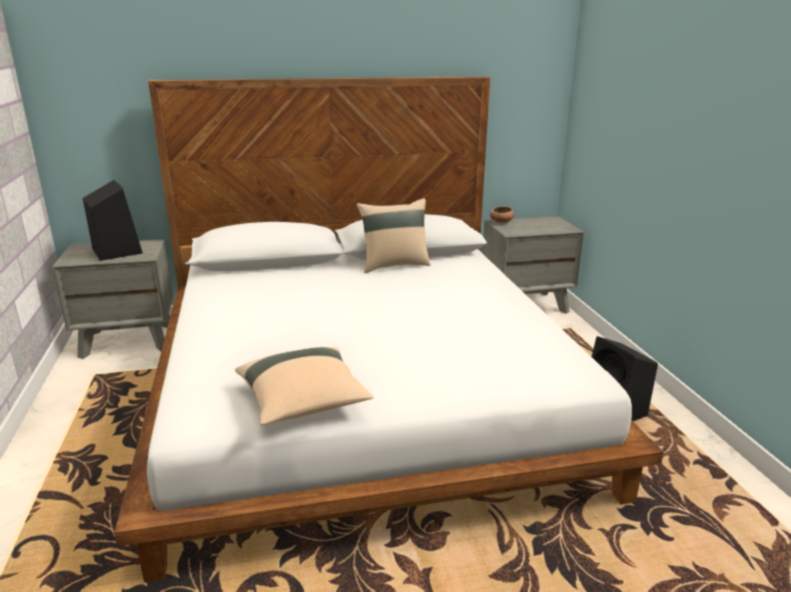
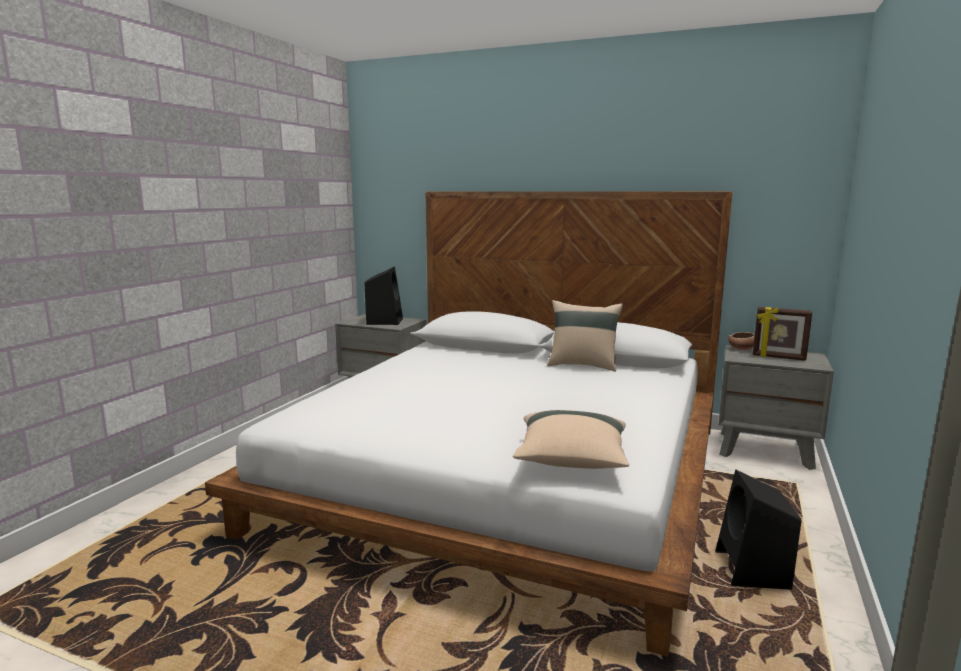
camera: 35 degrees right, 10 degrees down
beige pillow [235,347,373,425] -> beige pillow moved to [513,410,629,469]
none -> picture frame [753,307,812,361]

